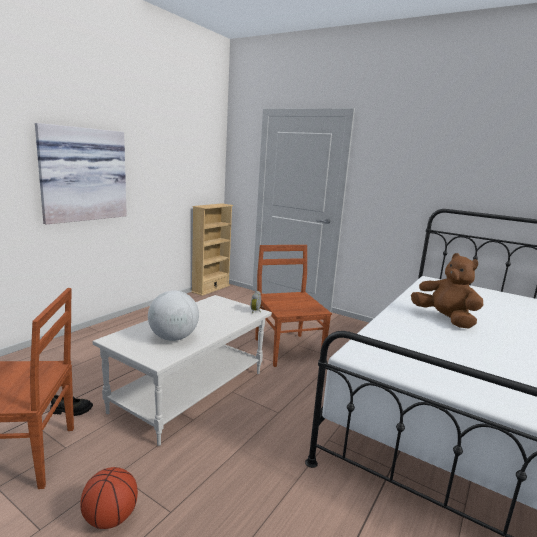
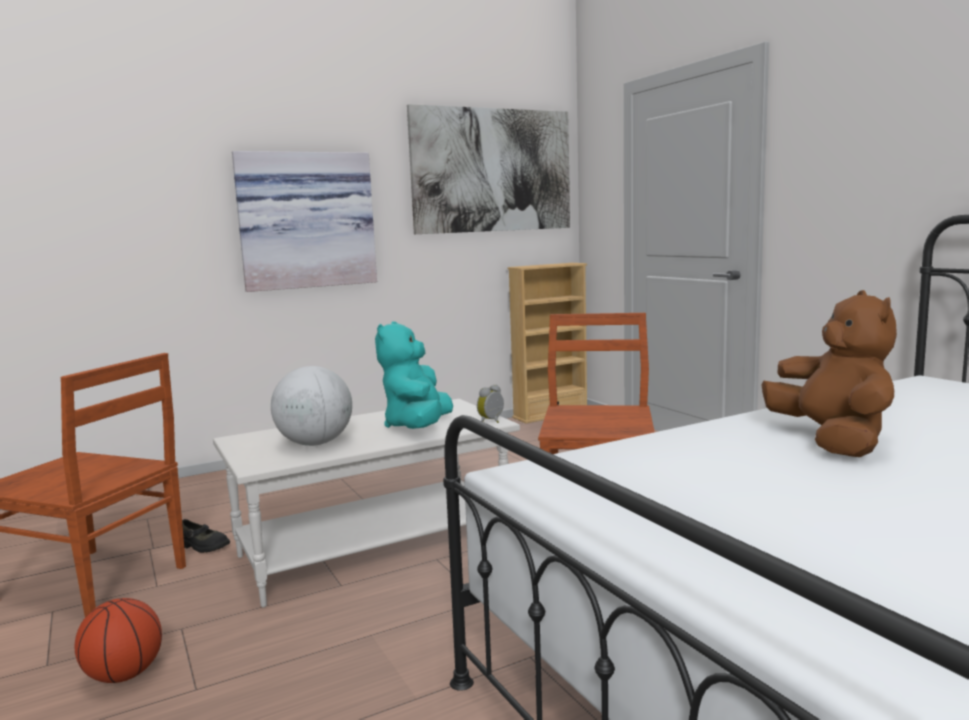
camera: 30 degrees right, 5 degrees down
none -> turquoise plush toy [375,322,453,429]
none -> picture [407,104,570,234]

